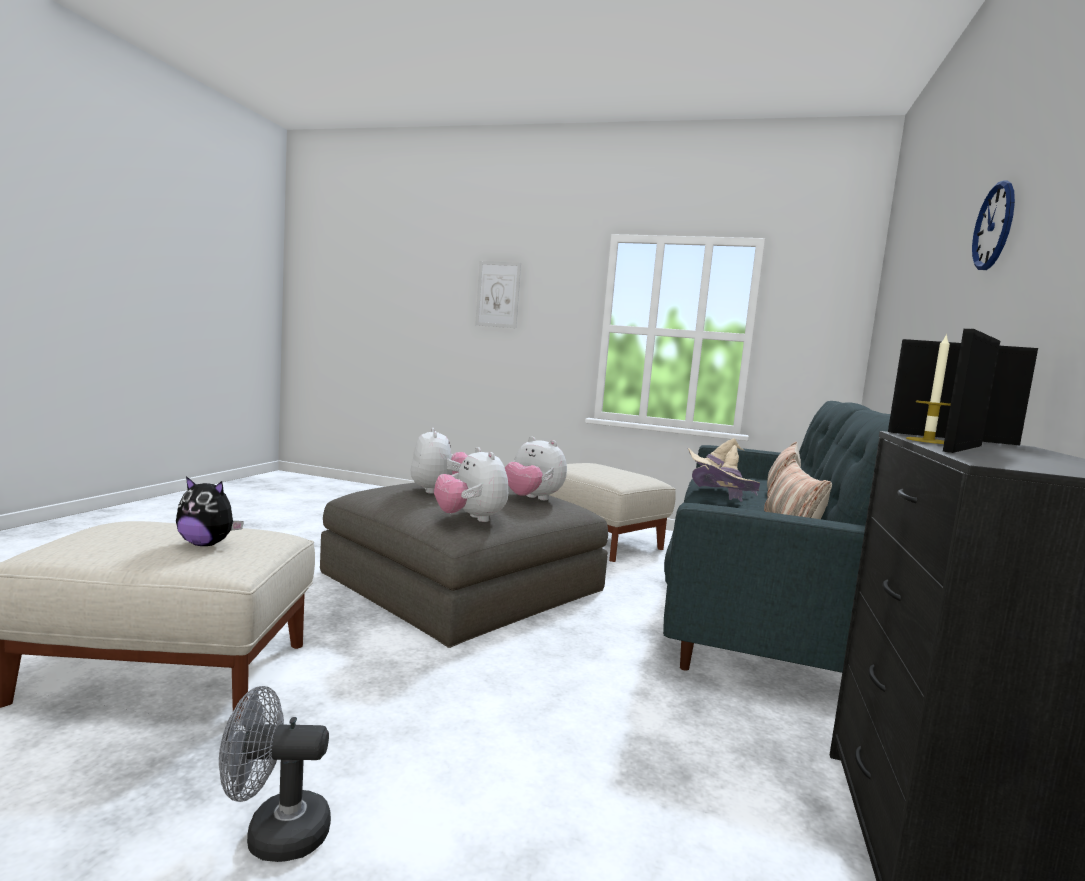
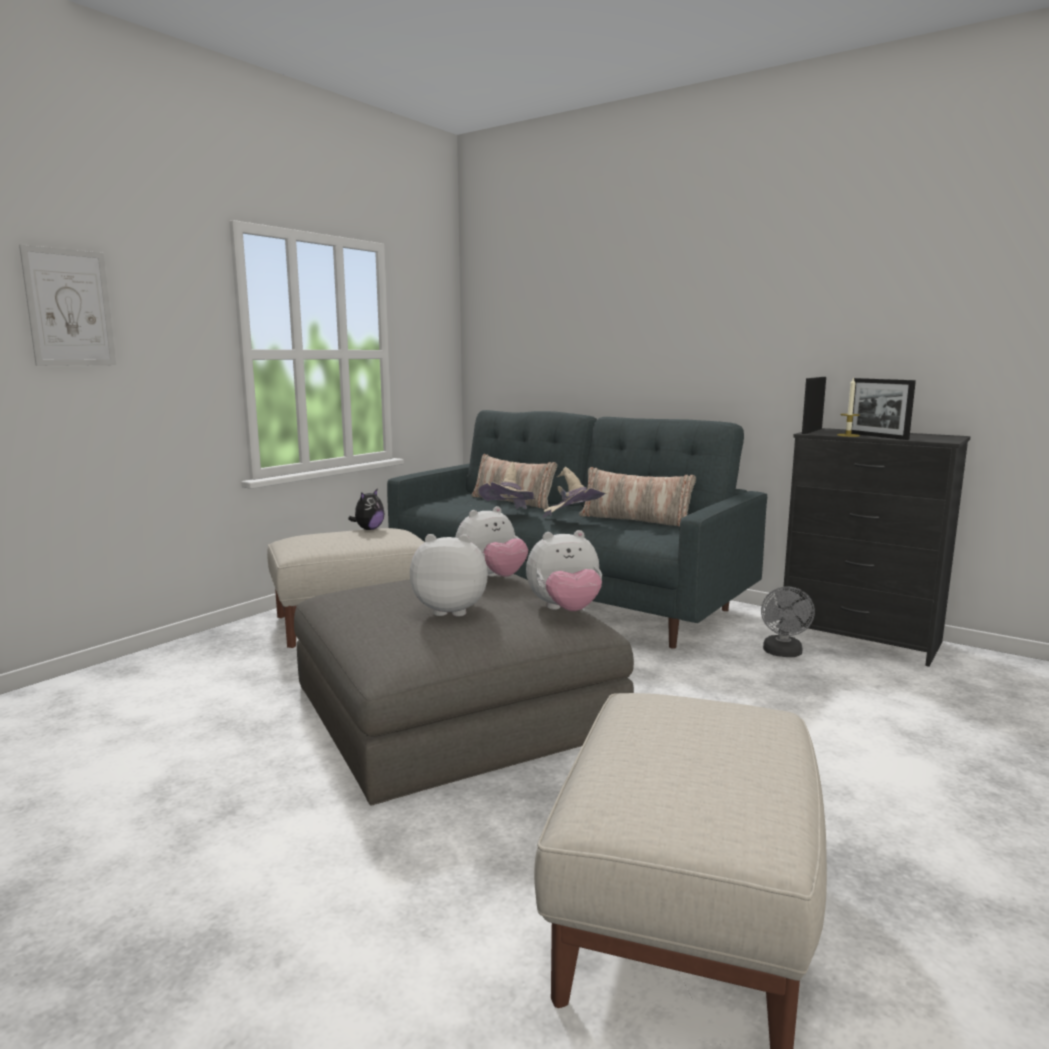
camera: 70 degrees left, 5 degrees up
plush toy [176,476,244,546] -> plush toy moved to [348,489,385,530]
grey fan [219,686,331,862] -> grey fan moved to [761,587,815,657]
wall clock [972,180,1015,270] -> none

